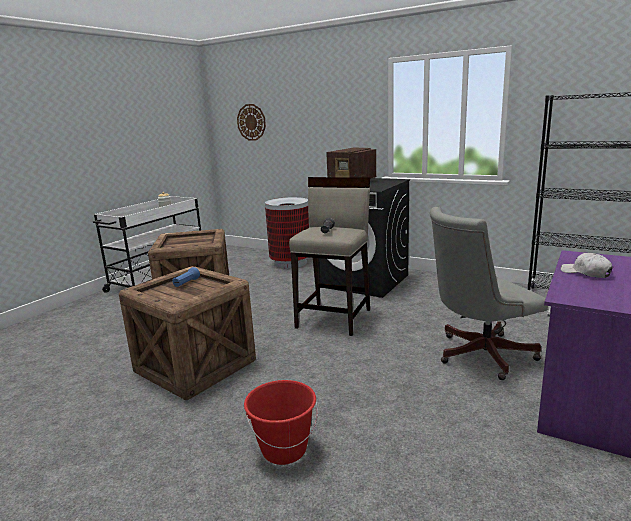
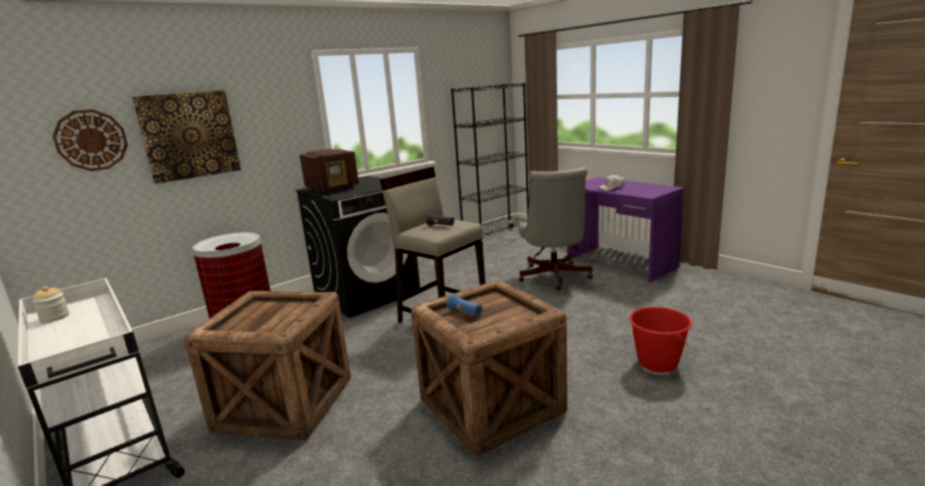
camera: 70 degrees left, 0 degrees up
none -> picture [132,90,241,184]

